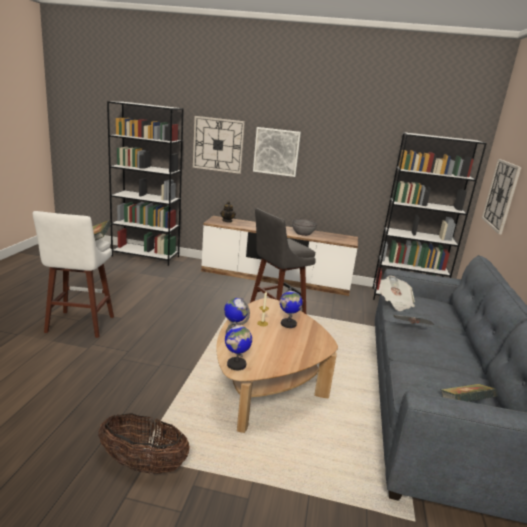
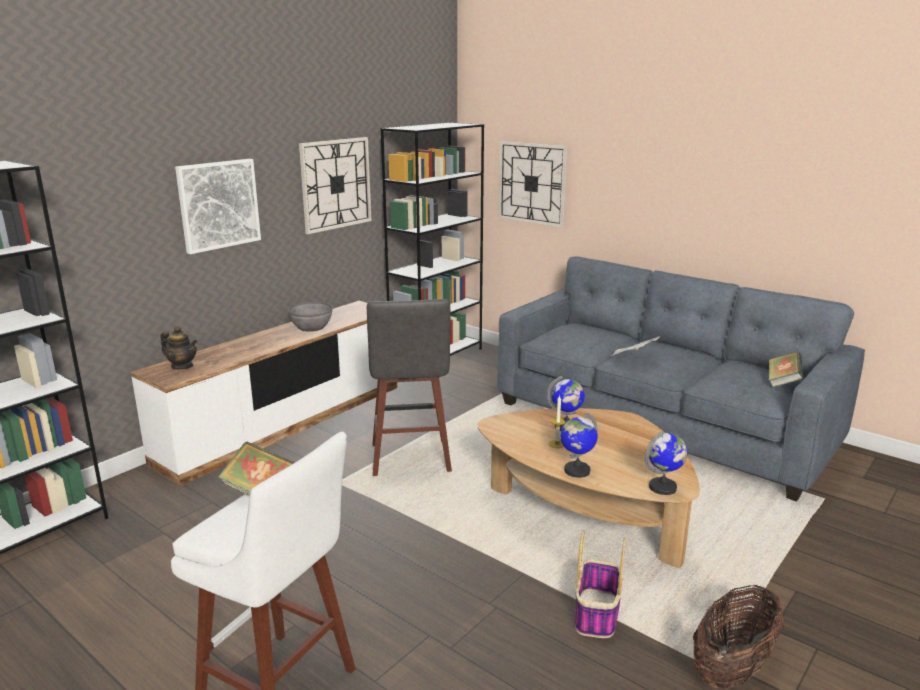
camera: 60 degrees left, 0 degrees up
wall clock [193,116,245,174] -> wall clock moved to [299,137,372,234]
newspaper [380,276,415,311] -> none
none -> basket [575,530,626,638]

